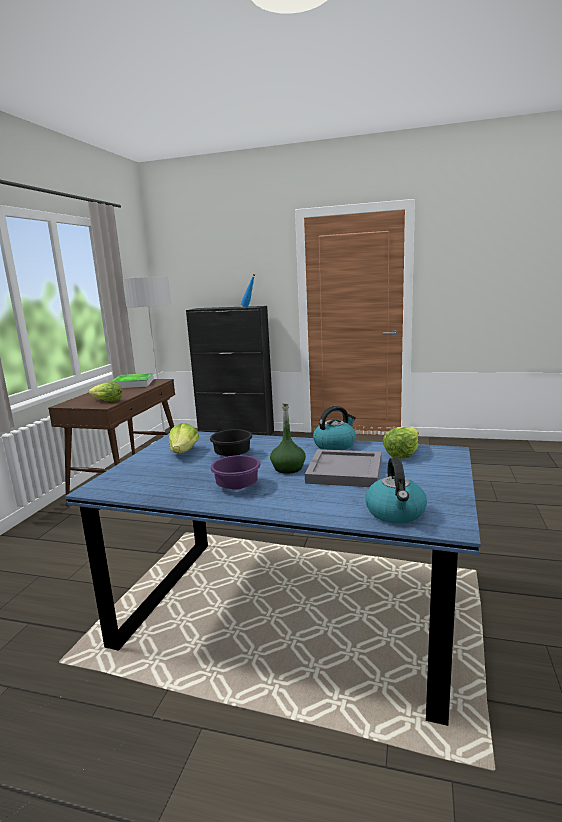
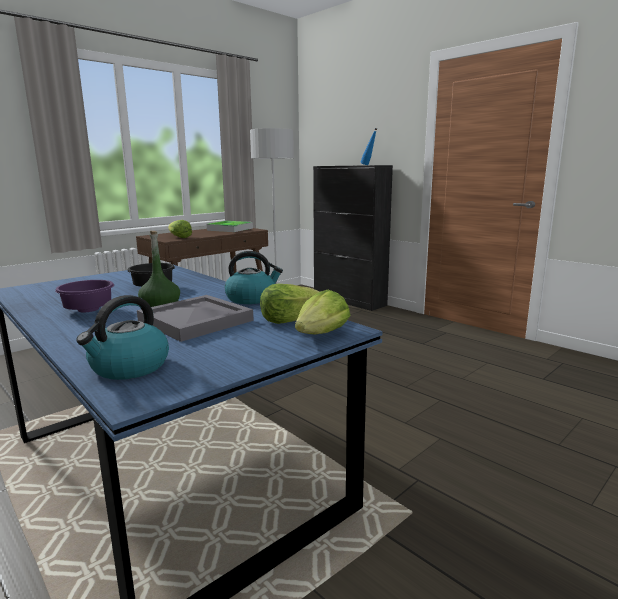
camera: 30 degrees right, 0 degrees up
lettuce [169,423,199,453] -> lettuce moved to [295,290,351,334]

